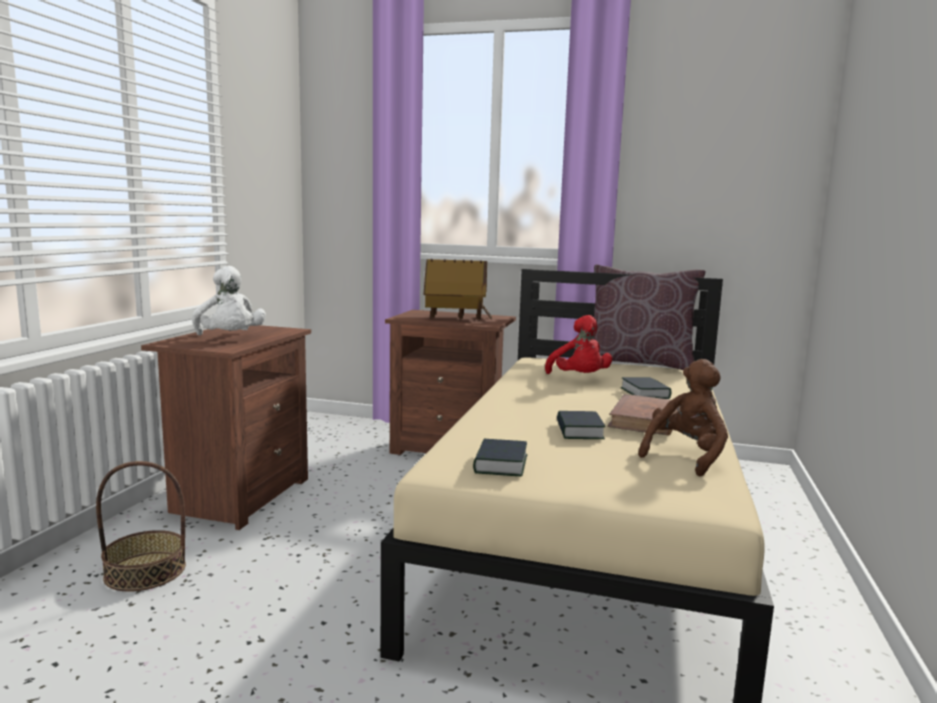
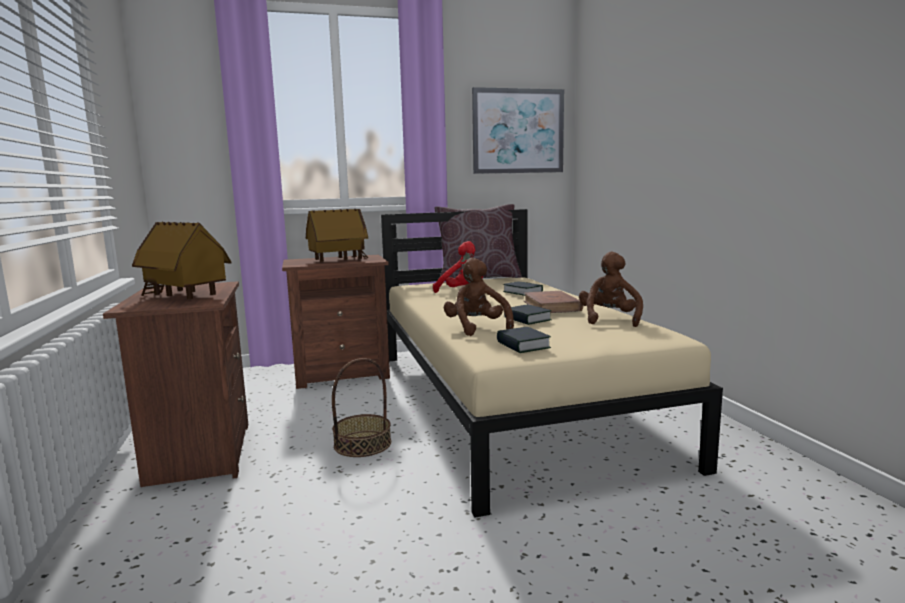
camera: 30 degrees left, 0 degrees up
basket [96,461,186,591] -> basket moved to [332,358,391,457]
white plush toy [192,266,266,335] -> toy house [132,222,232,299]
none -> brown plush toy [444,258,514,336]
none -> picture [472,87,564,174]

